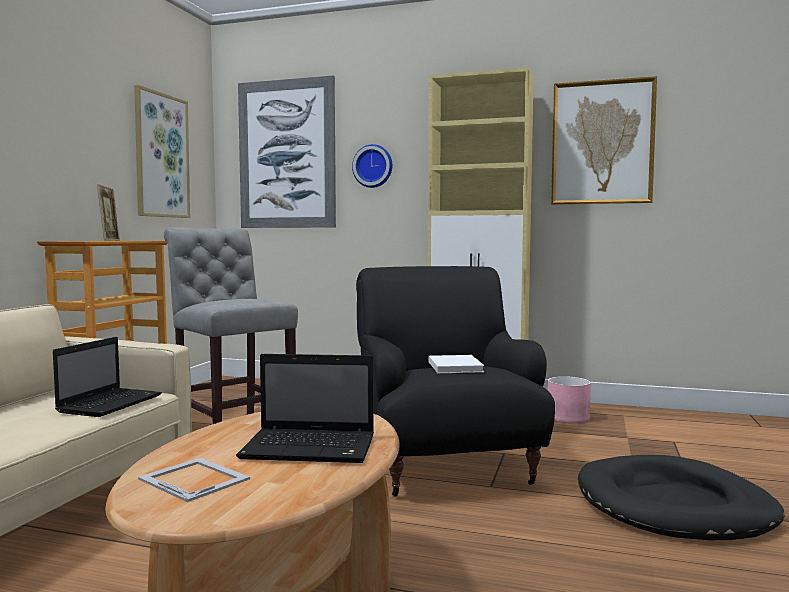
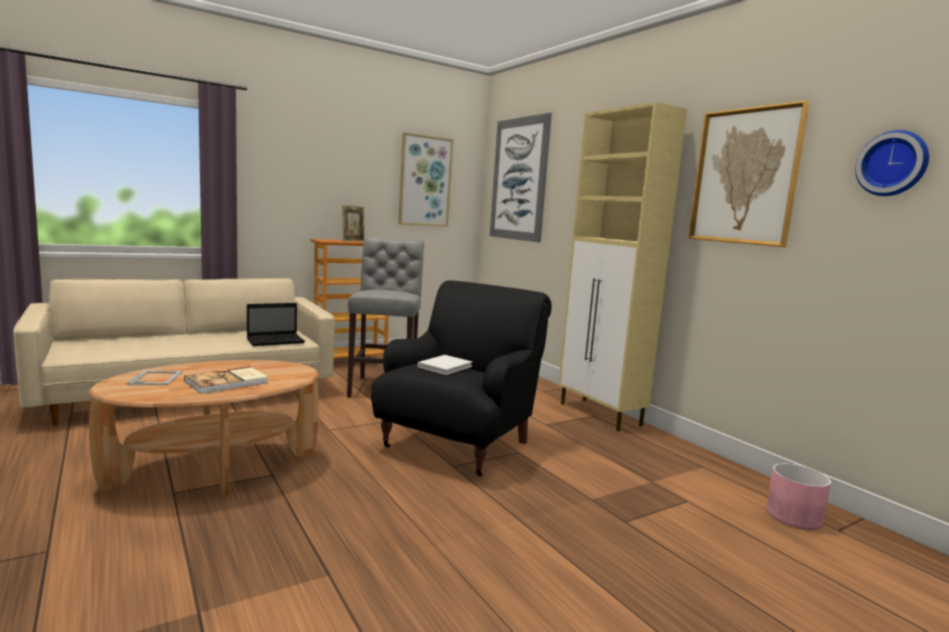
camera: 40 degrees right, 5 degrees up
laptop [236,354,374,463] -> book [184,366,268,394]
wall clock [352,144,392,188] -> wall clock moved to [855,130,929,196]
pink planter [548,376,591,423] -> pink planter moved to [766,463,831,530]
black dog bed [578,455,784,540] -> none

